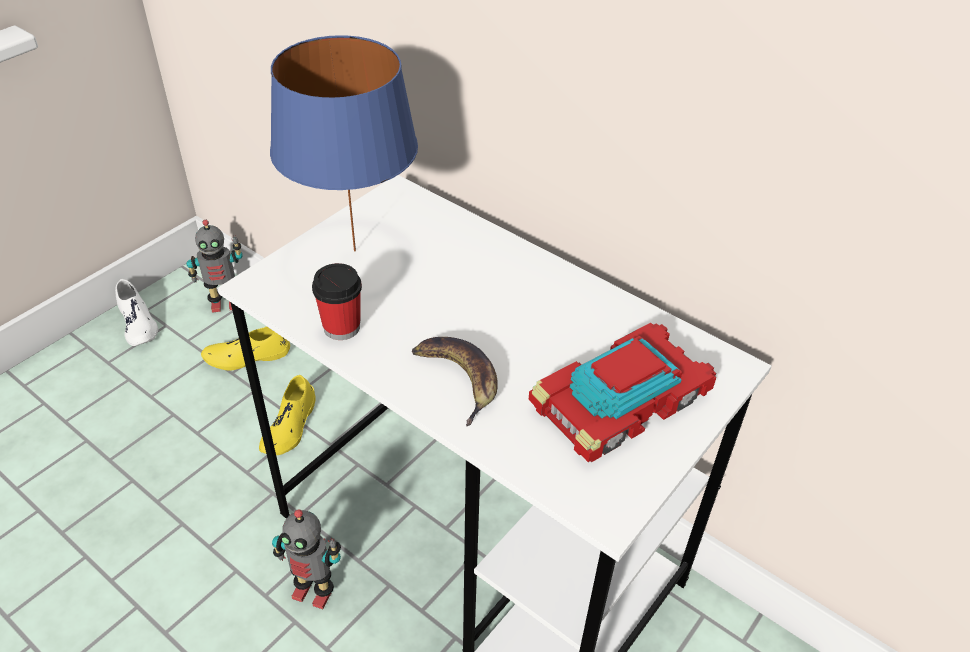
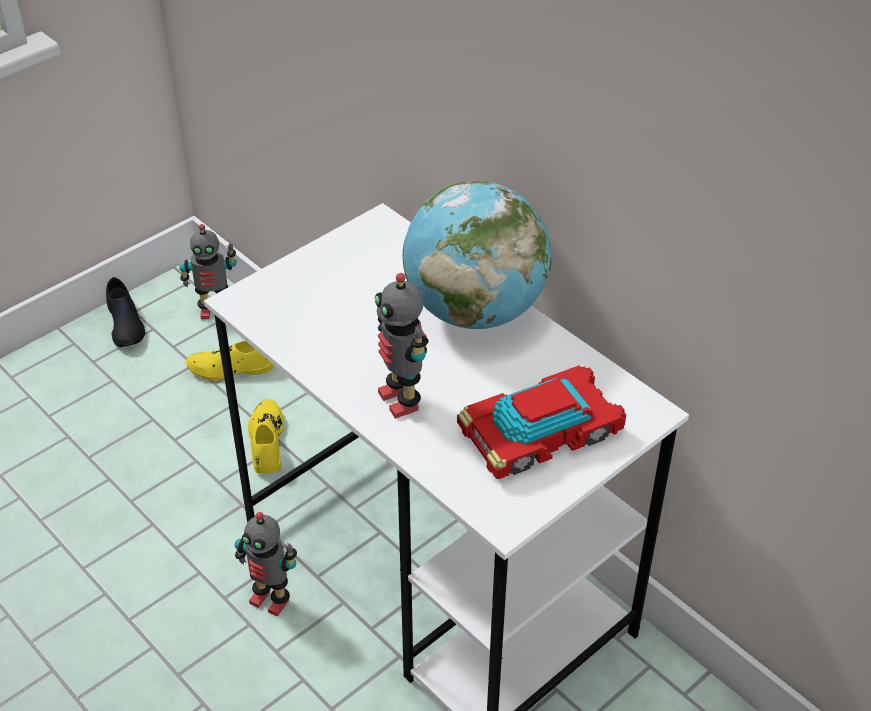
camera: 10 degrees right, 0 degrees up
white shoe [115,279,158,346] -> black shoe [106,277,145,347]
yellow shoe [259,375,316,455] -> yellow shoe turned 150 degrees clockwise [248,399,284,474]
blue table lamp [270,35,418,251] -> none
cup [312,263,362,340] -> none
banana [411,337,498,426] -> toy robot [375,273,428,419]
none -> globe [403,181,551,329]

